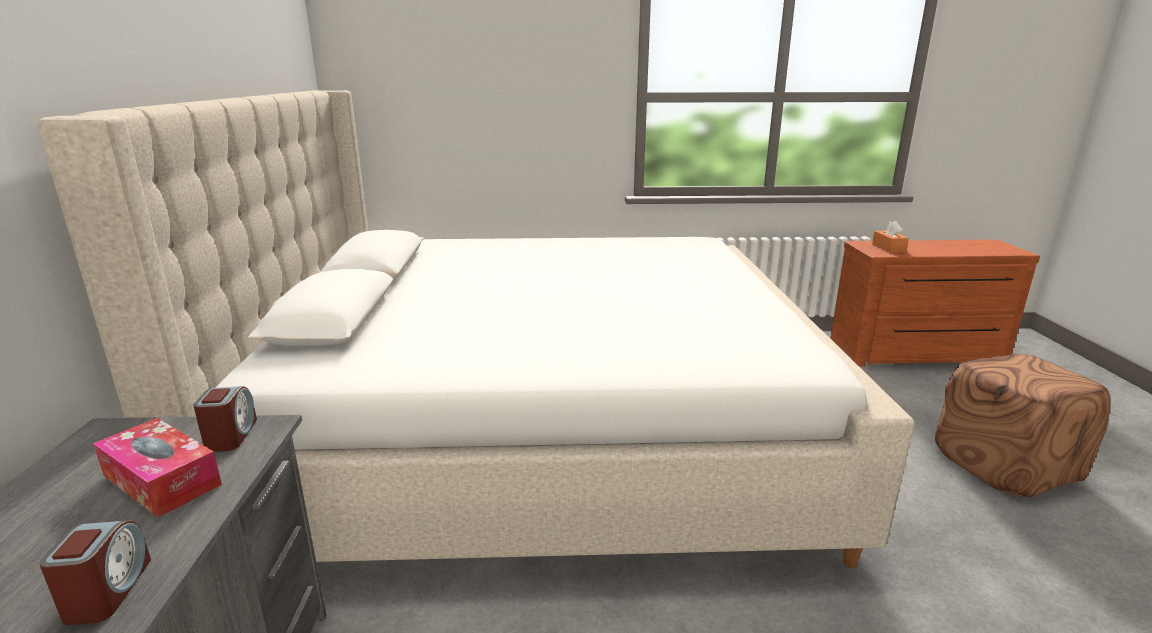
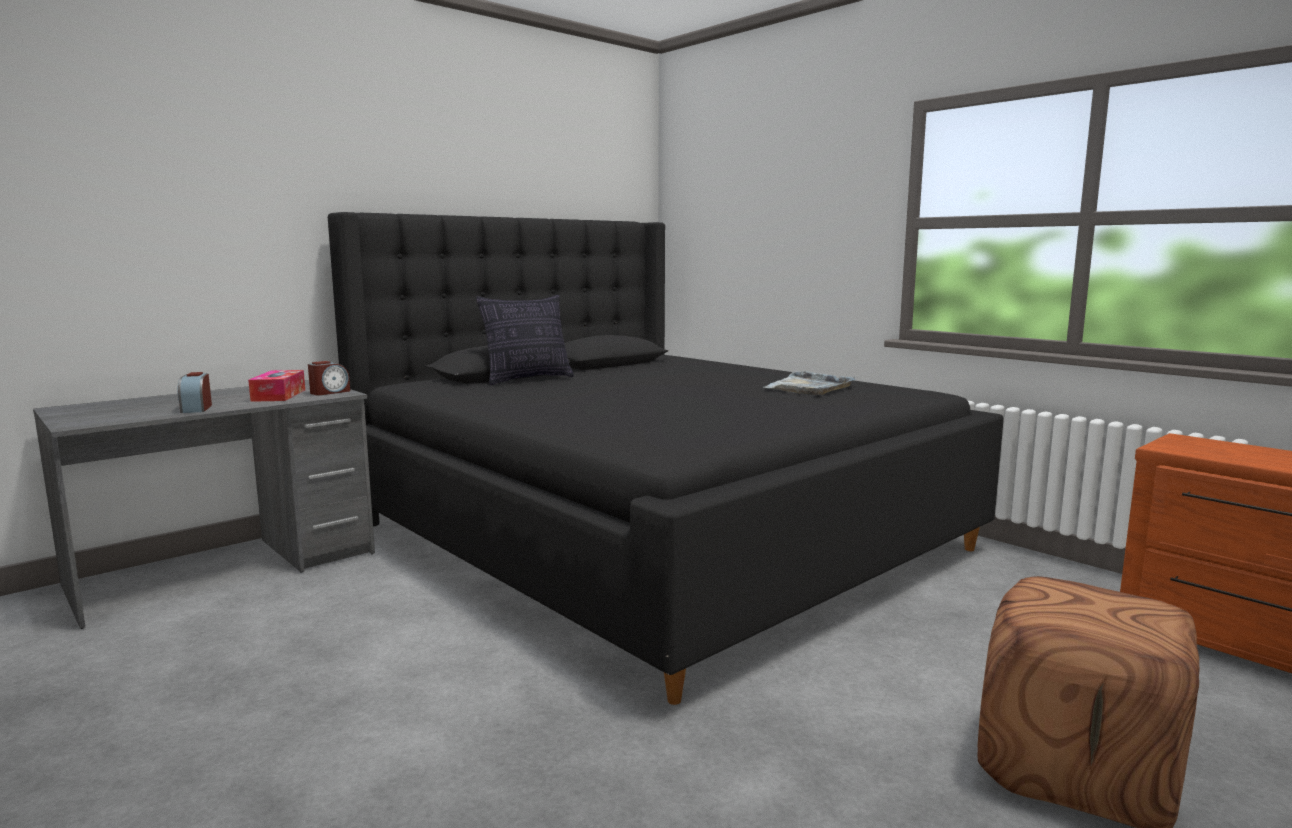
camera: 50 degrees right, 10 degrees down
beige bed [37,90,914,568] -> black bed [328,212,1004,705]
alarm clock [40,521,151,625] -> alarm clock turned 120 degrees clockwise [177,372,212,413]
orange tissue box [872,221,909,253] -> none
none -> pillow [476,295,574,385]
none -> grey tray [764,371,856,395]

